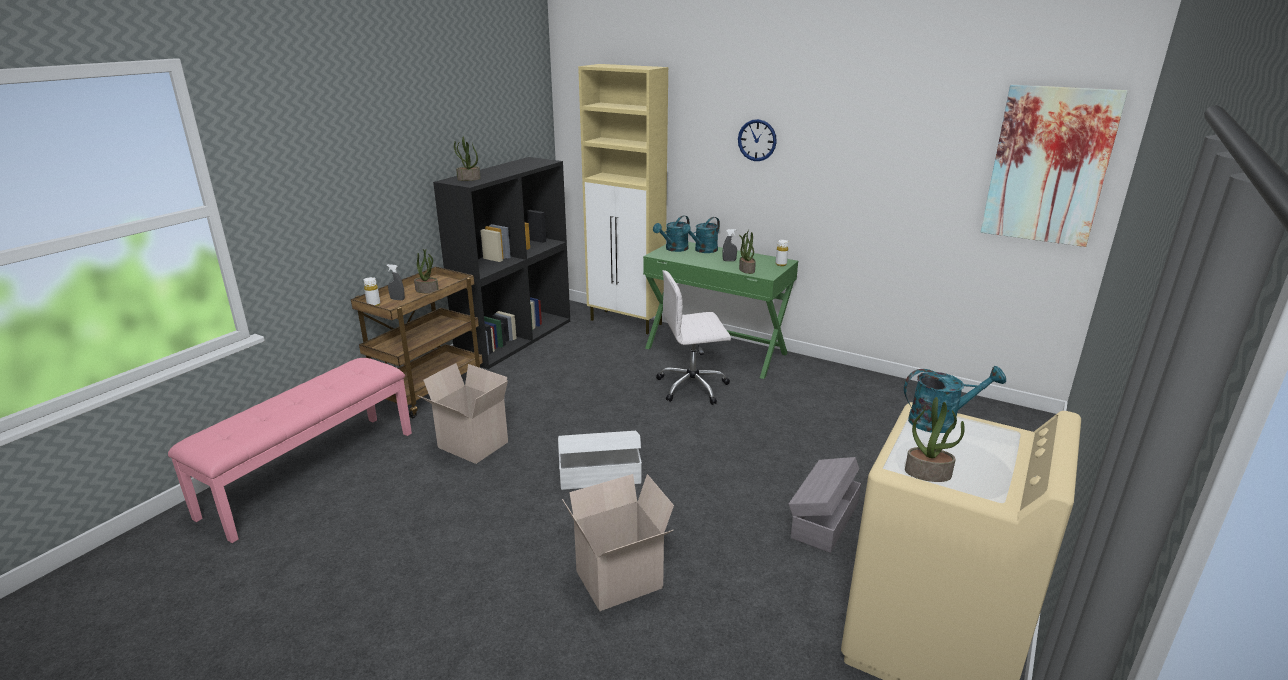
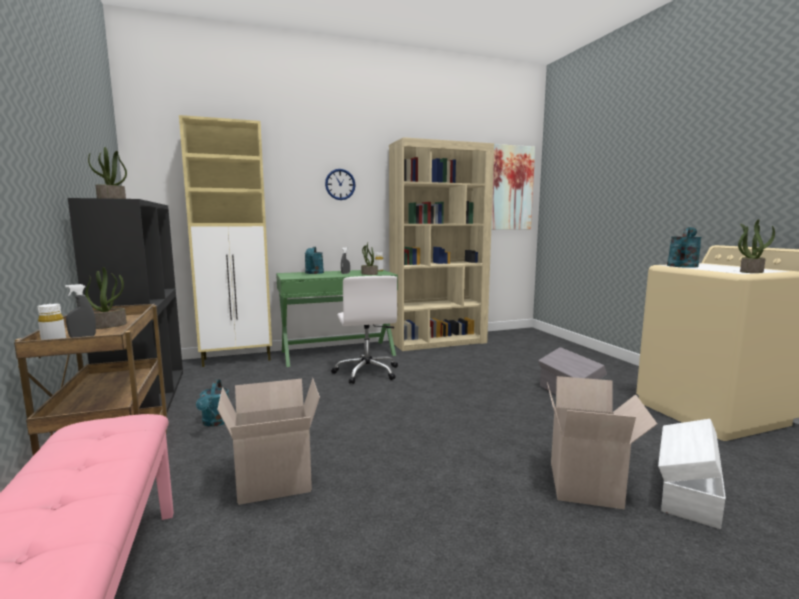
camera: 50 degrees left, 15 degrees down
white storage box [558,431,642,490] -> white storage box moved to [658,419,726,529]
turquoise watering can [653,215,690,252] -> turquoise watering can moved to [196,379,229,427]
white office chair [656,270,731,405] -> white office chair turned 45 degrees counterclockwise [331,276,398,384]
none -> beige bookcase [389,137,494,351]

